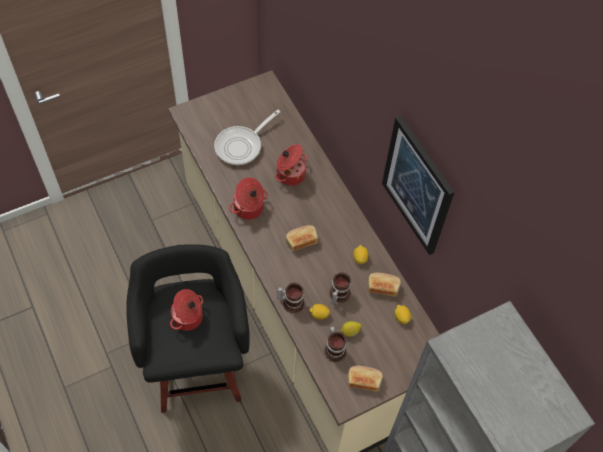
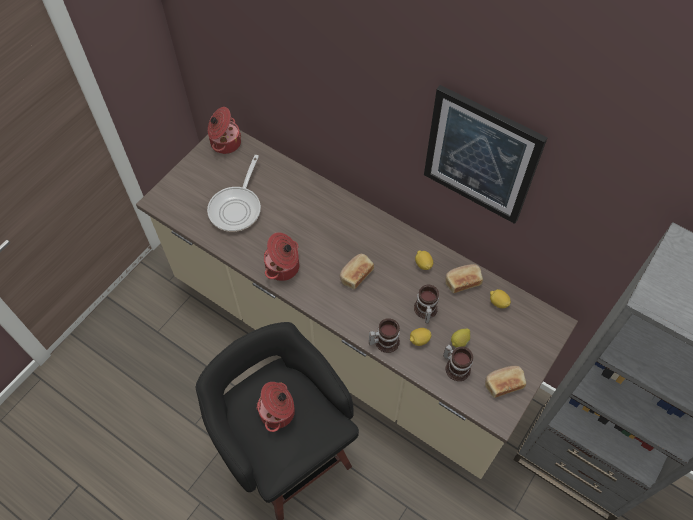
camera: 25 degrees left, 0 degrees up
cooking pot [275,144,307,186] -> cooking pot moved to [208,107,241,154]

